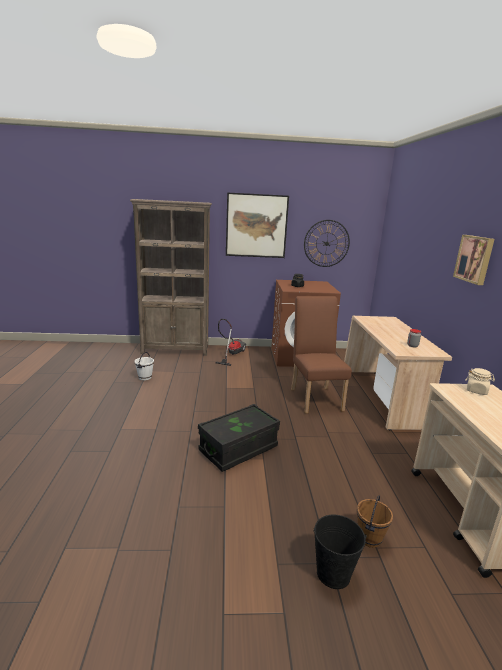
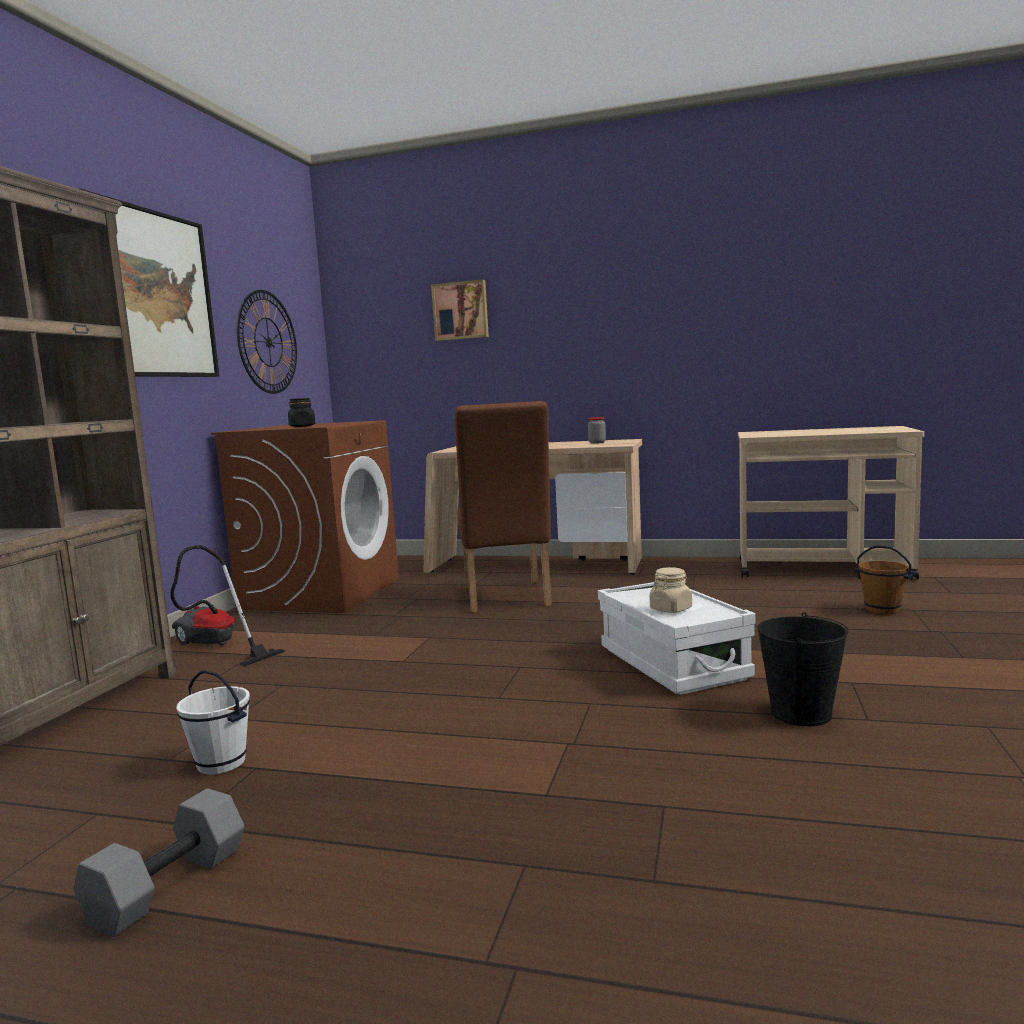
camera: 70 degrees left, 10 degrees down
black storage box [198,404,280,472] -> white storage box [598,582,756,695]
brown chair [291,296,352,413] -> brown chair turned 105 degrees counterclockwise [455,401,552,613]
black bucket [314,515,367,589] -> black bucket moved to [757,612,849,726]
picture [453,235,494,285] -> picture moved to [431,279,489,341]
beige jar [465,368,495,395] -> beige jar moved to [649,567,692,613]
none -> grey dumbbell [73,788,244,937]

